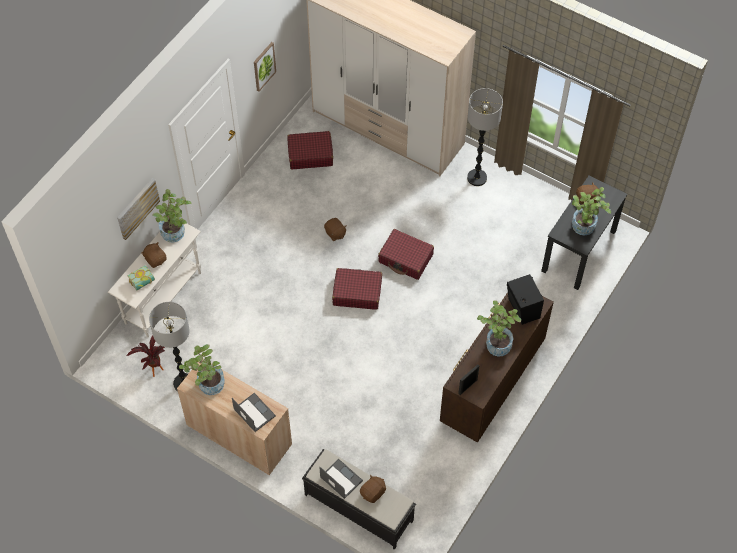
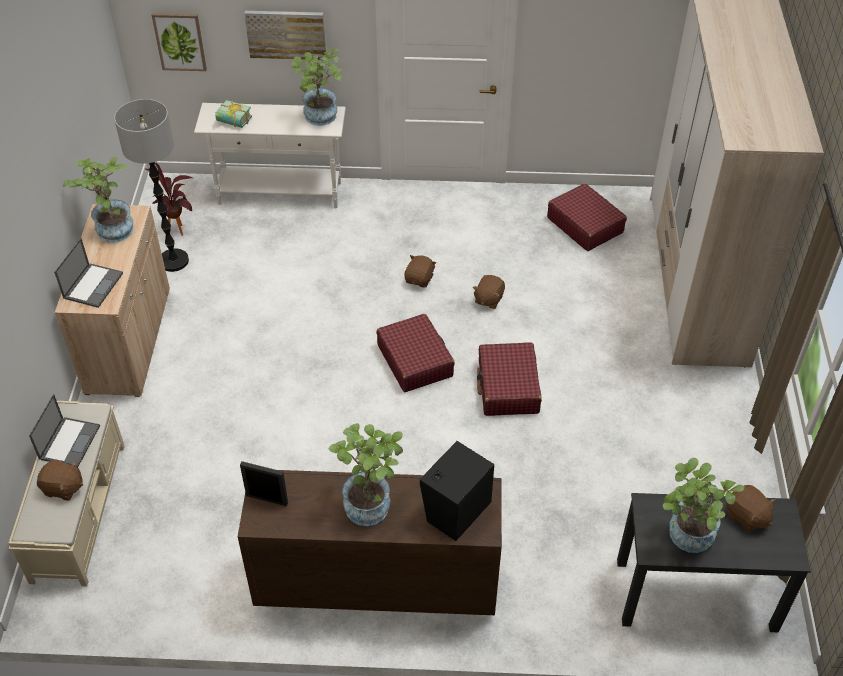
camera: 60 degrees right, 10 degrees down
brown plush toy [141,242,167,268] -> brown plush toy moved to [404,255,436,288]
picture [254,42,276,92] -> picture moved to [152,13,207,71]
black bench [302,449,416,550] -> beige bench [8,401,125,586]
floor lamp [467,88,503,186] -> none

